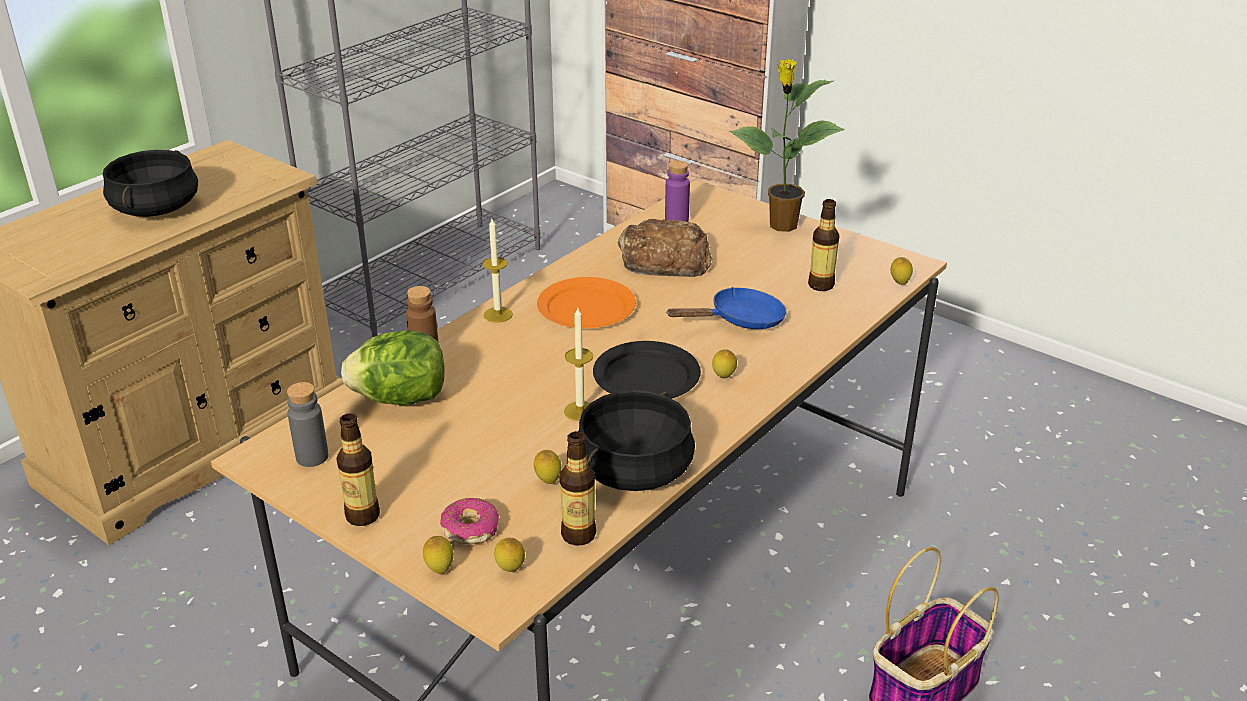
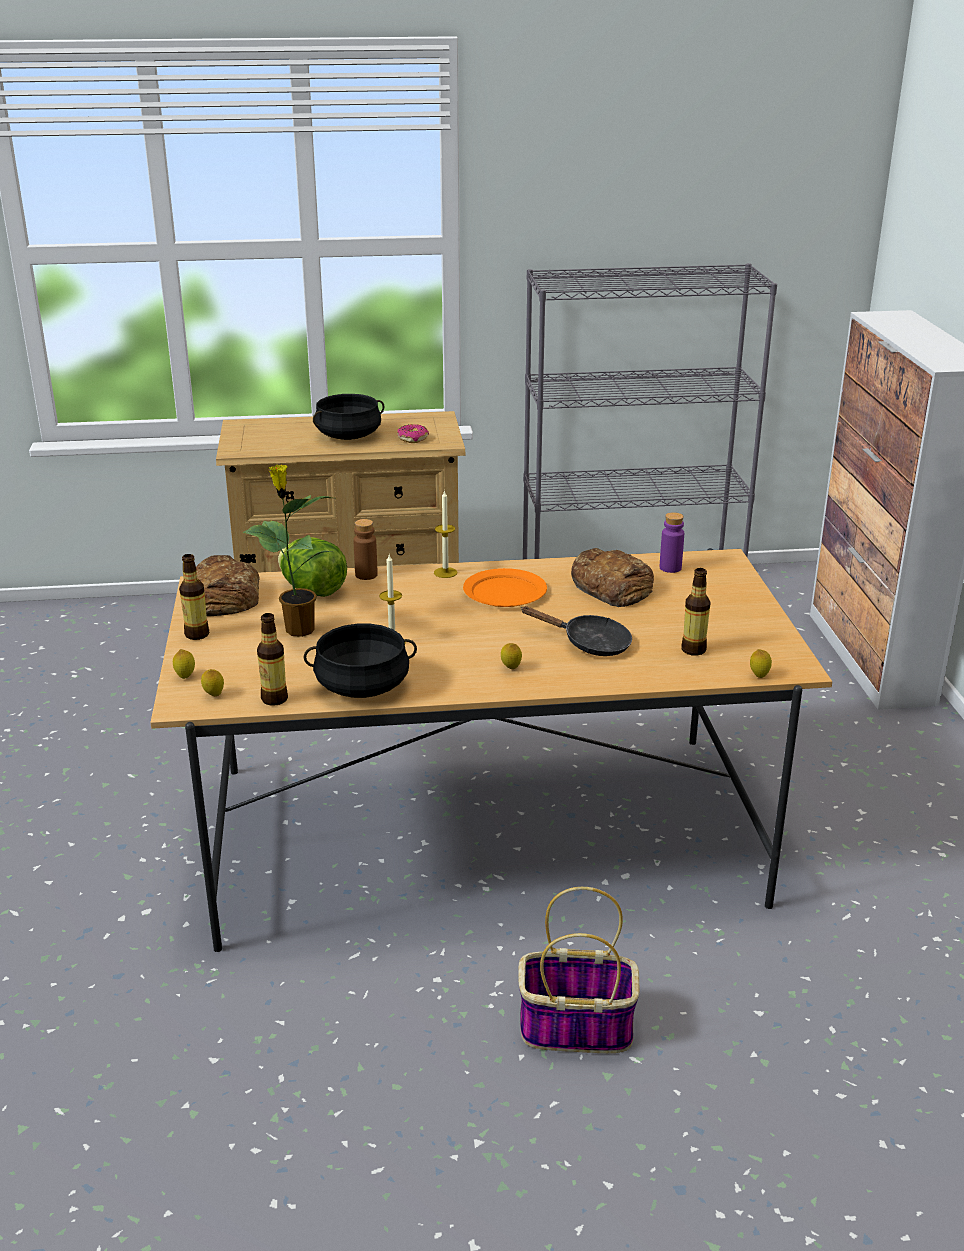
camera: 45 degrees right, 5 degrees down
grey bottle [287,382,329,467] -> bread [196,555,260,616]
donut [440,498,499,544] -> donut moved to [397,424,429,443]
lemon [534,450,561,484] -> none
black plate [593,341,701,399] -> none
blue frying pan [666,287,787,329] -> black frying pan [521,606,632,656]
potted plant [729,59,845,232] -> potted plant moved to [242,464,333,637]

